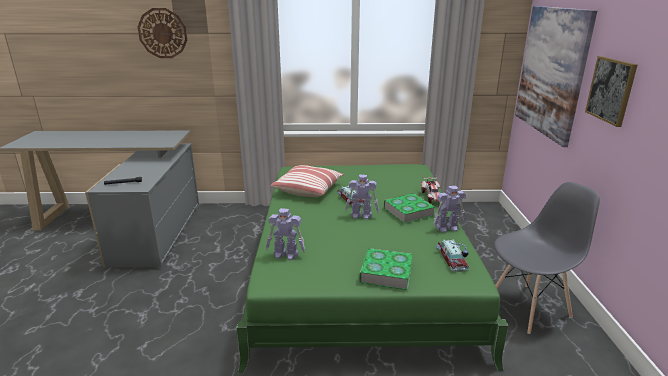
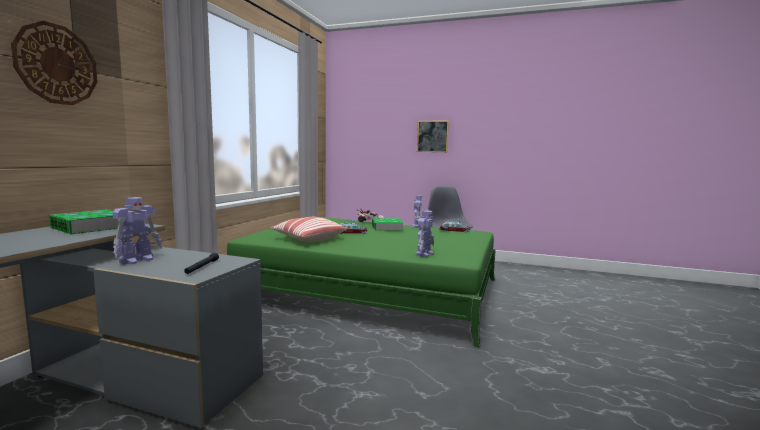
camera: 70 degrees left, 15 degrees down
toy robot [345,175,379,220] -> toy robot moved to [113,197,162,264]
book [359,248,413,290] -> book moved to [49,210,124,234]
picture [515,6,597,147] -> none

